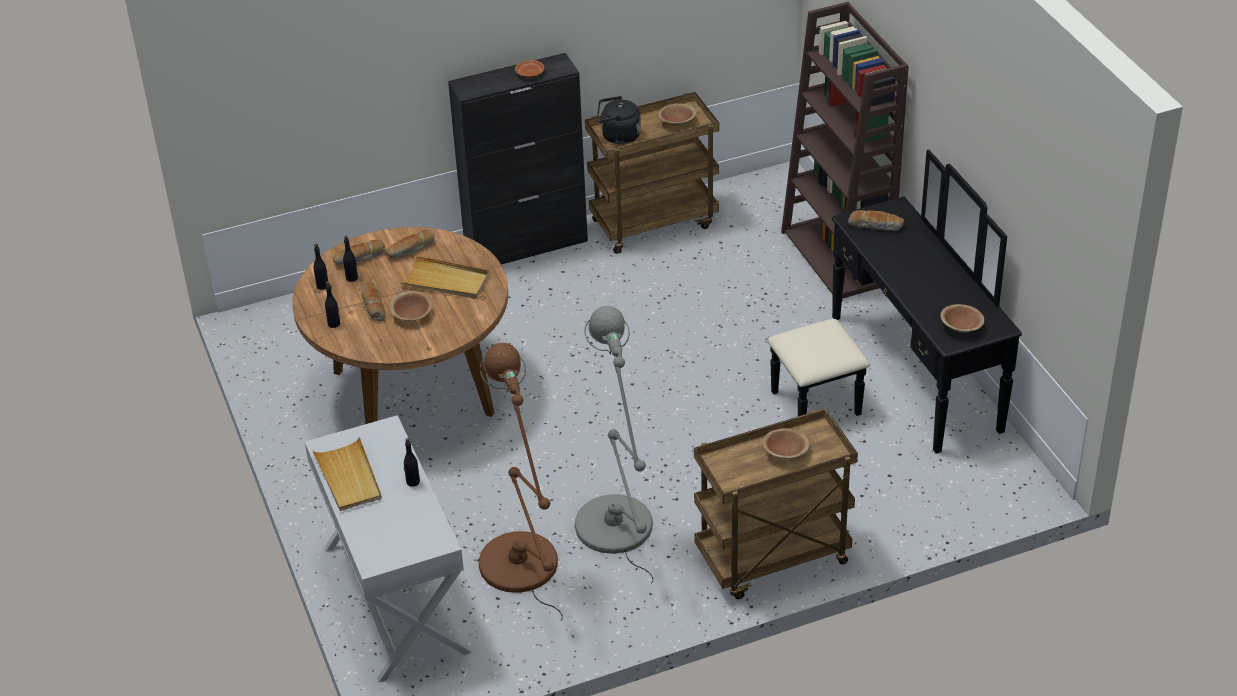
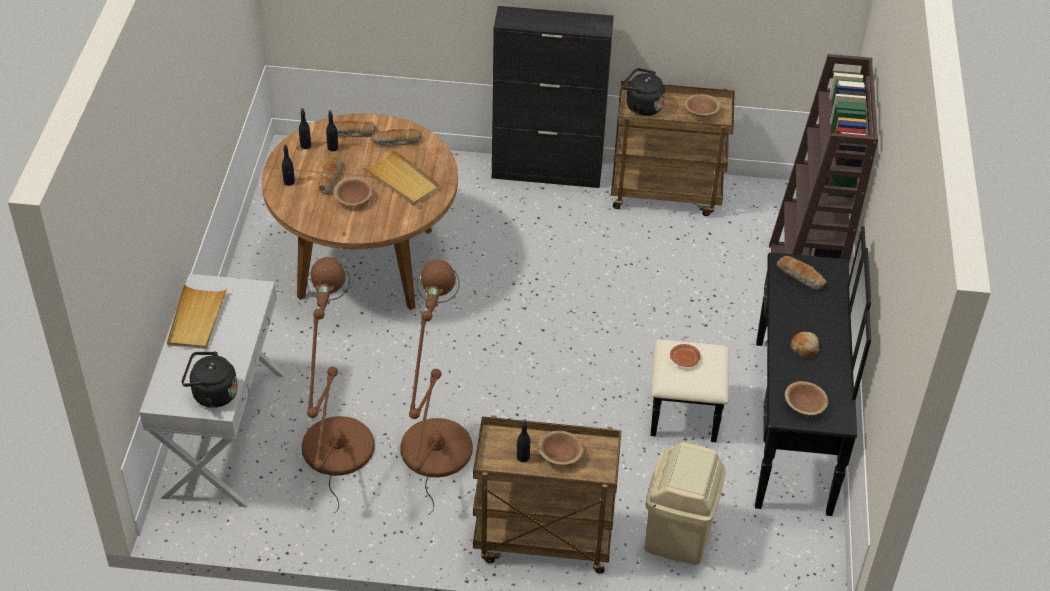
camera: 25 degrees right, 5 degrees up
black bottle [404,438,420,487] -> black bottle moved to [517,420,530,462]
brown plate [515,60,544,78] -> brown plate moved to [670,344,700,367]
grey floor lamp [575,306,653,584] -> brown floor lamp [400,260,473,515]
none -> black kettle [182,352,238,408]
none -> beige trash can [645,442,726,565]
none -> bread [790,332,819,357]

